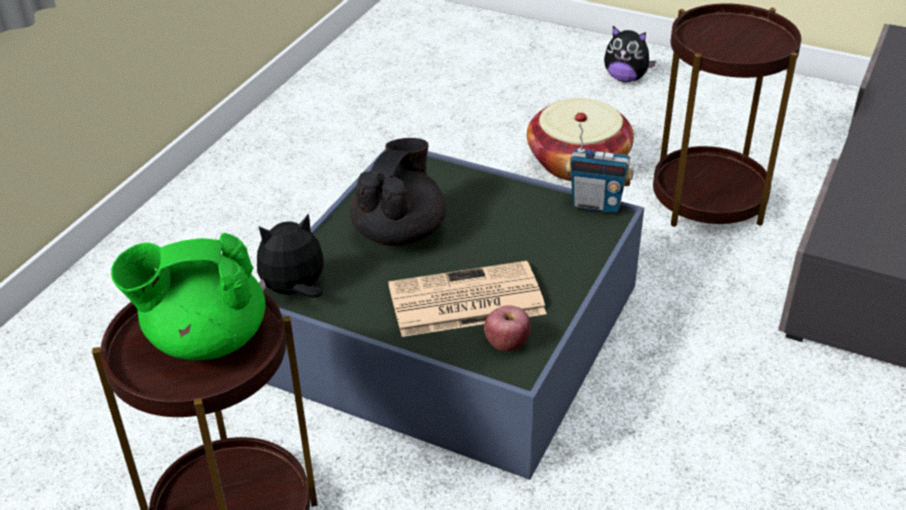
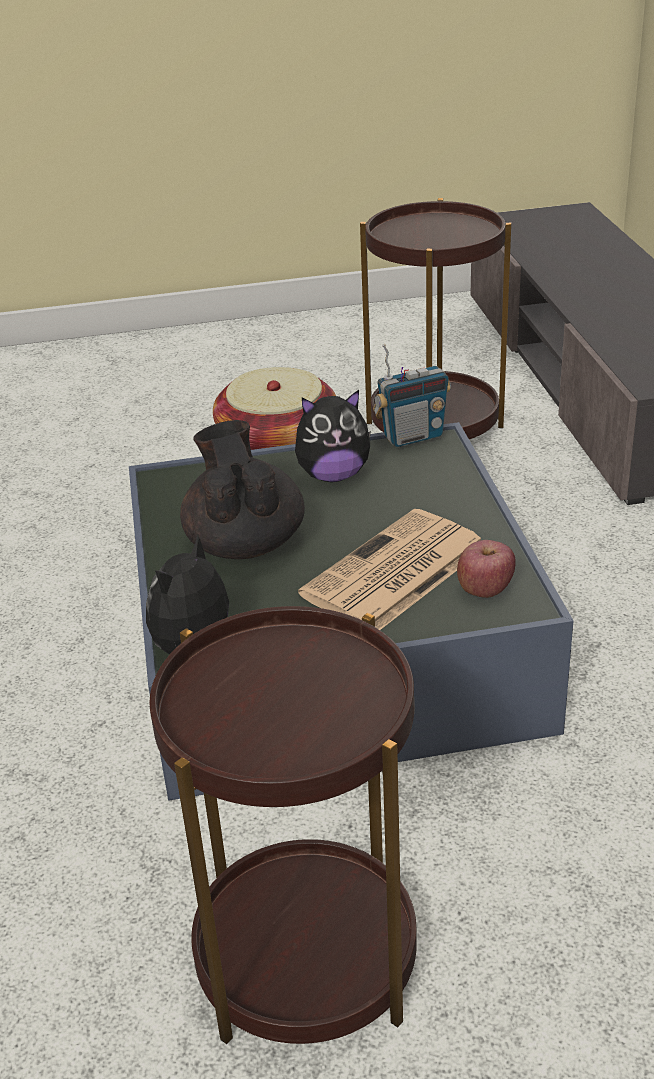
camera: 35 degrees left, 5 degrees down
green teapot [111,233,266,360] -> none
plush toy [604,26,656,82] -> plush toy moved to [295,390,371,482]

